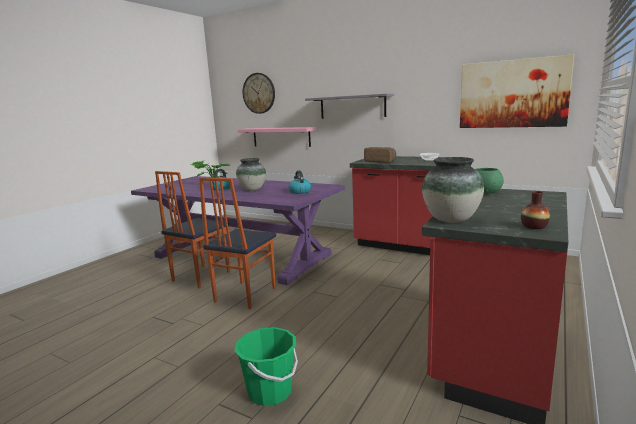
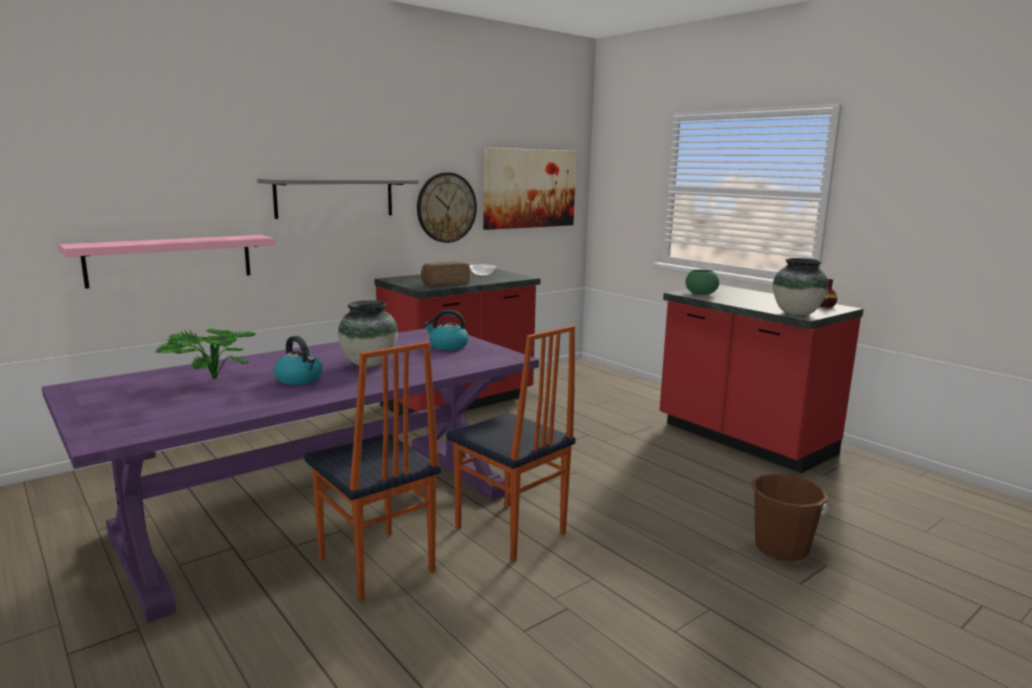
camera: 70 degrees left, 0 degrees up
green bucket [235,327,298,406] -> brown bucket [752,474,829,561]
wall clock [243,73,275,114] -> wall clock moved to [417,172,477,243]

